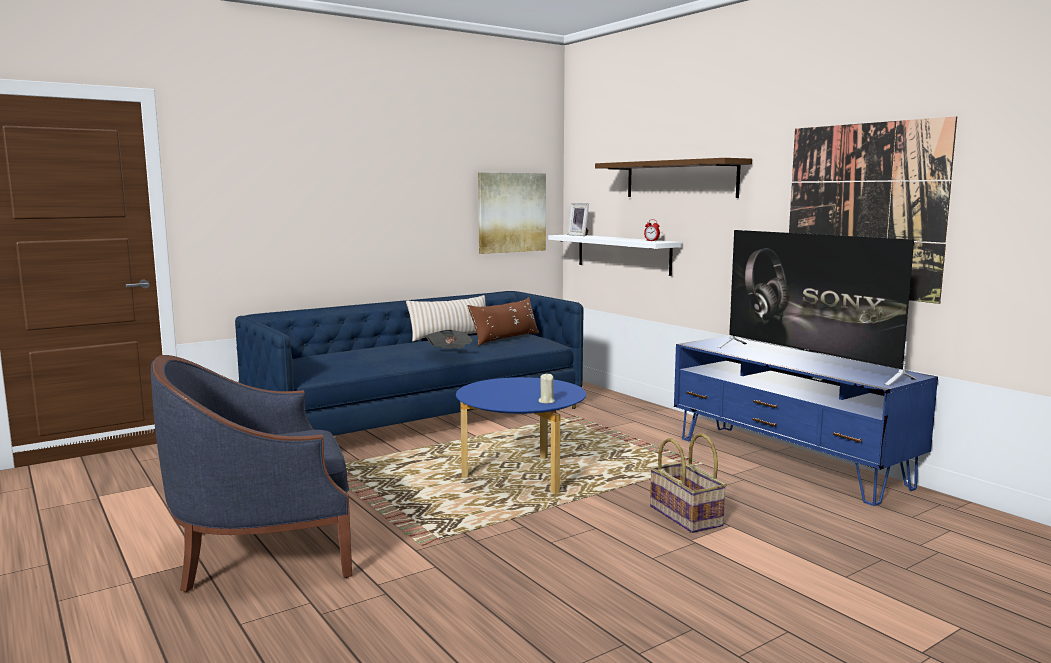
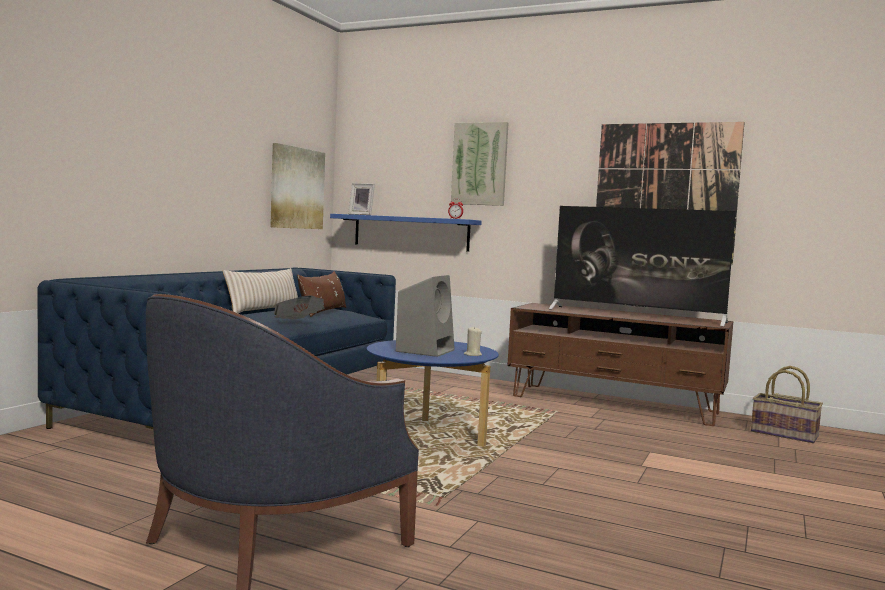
camera: 30 degrees left, 5 degrees down
white shelf [548,235,682,276] -> blue shelf [330,214,482,252]
brown shelf [595,158,752,198] -> picture [451,122,509,206]
basket [650,433,727,533] -> basket moved to [751,366,823,443]
blue tv stand [674,336,938,506] -> brown tv stand [507,303,733,426]
none -> grey speaker [396,275,455,357]

